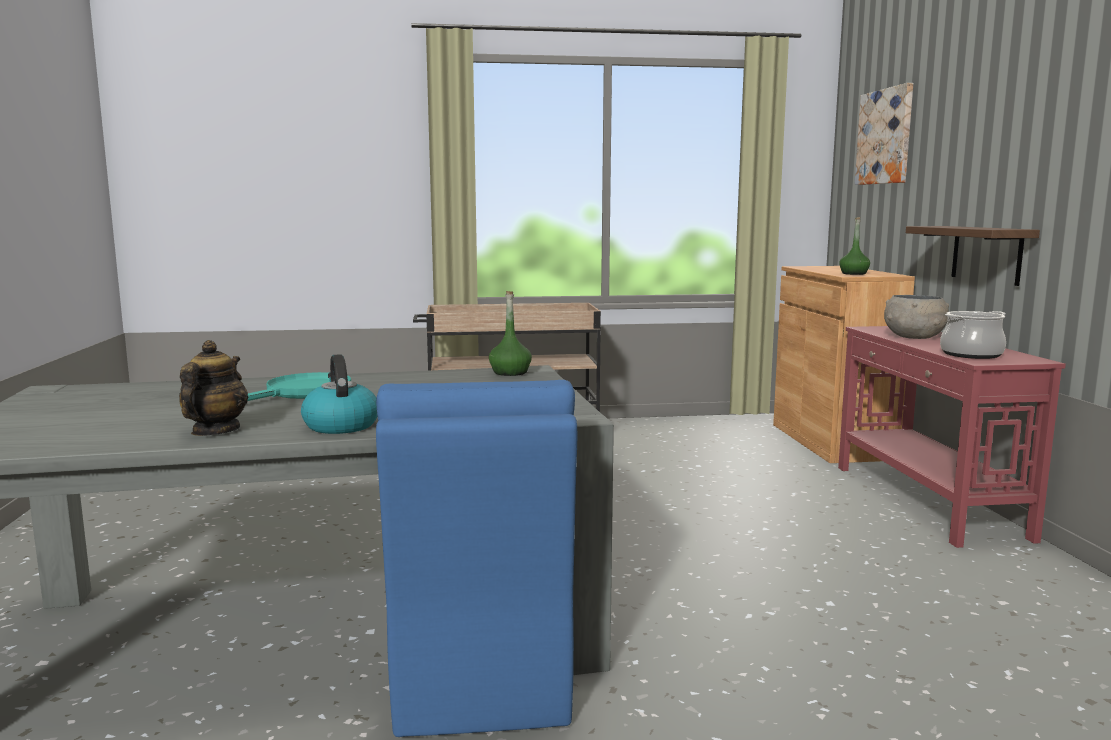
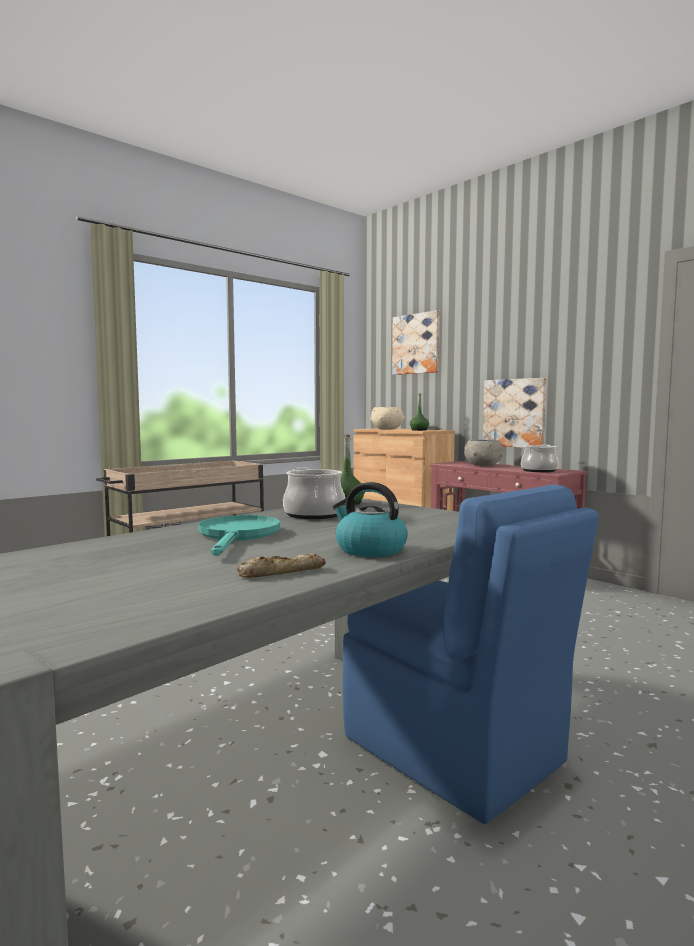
camera: 35 degrees left, 5 degrees down
teapot [179,340,248,436] -> bread [236,554,326,578]
shelf [906,226,1040,286] -> picture [483,378,546,448]
none -> cooking pot [283,468,345,519]
none -> beige bowl [370,407,405,430]

